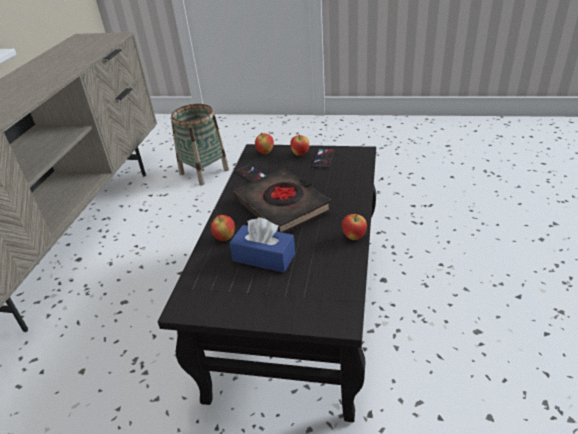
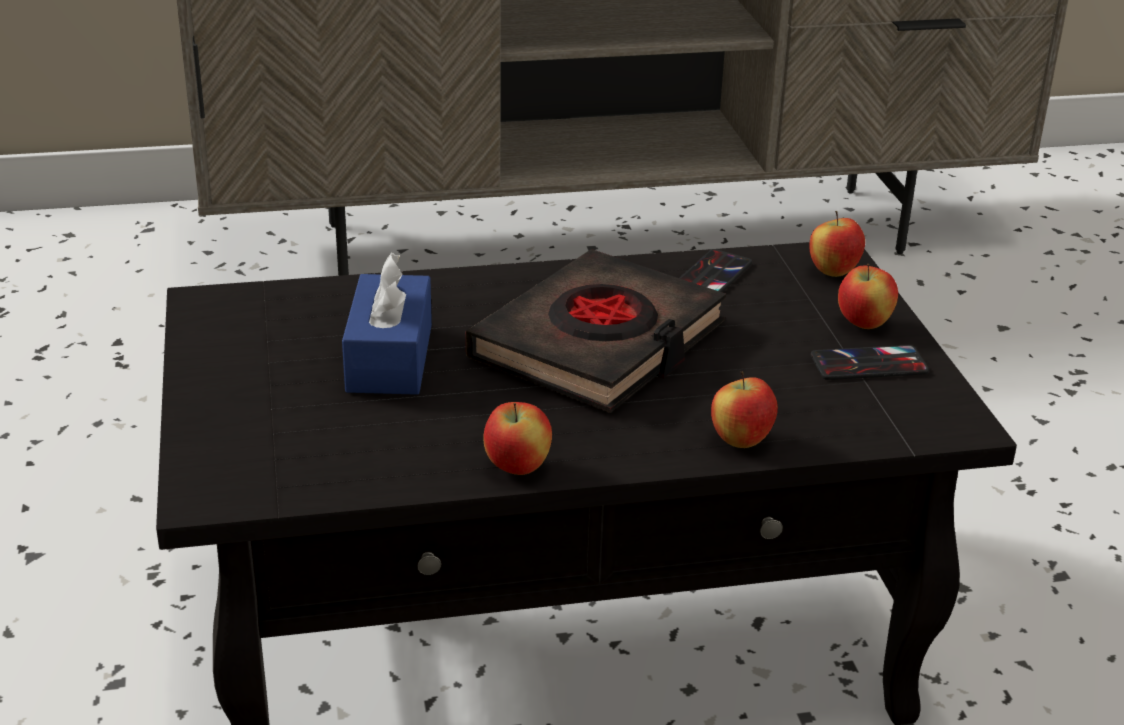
camera: 65 degrees right, 5 degrees down
basket [171,104,229,185] -> none
apple [211,215,235,241] -> apple moved to [711,372,778,448]

